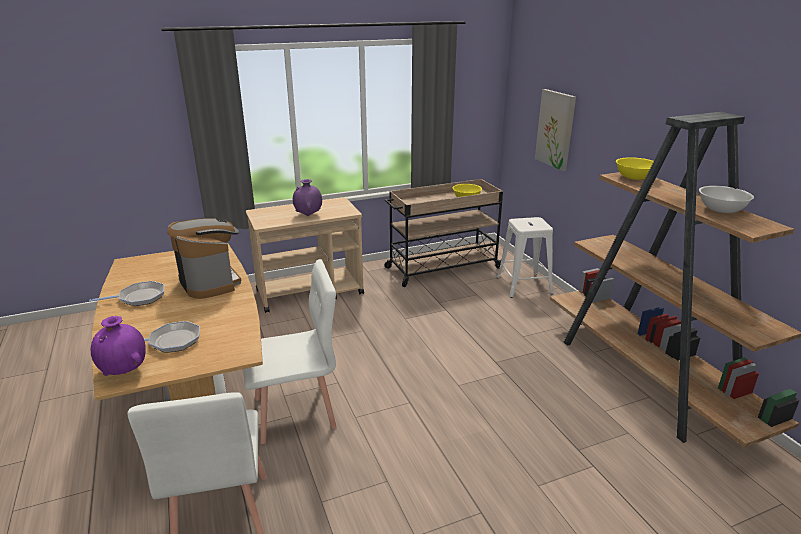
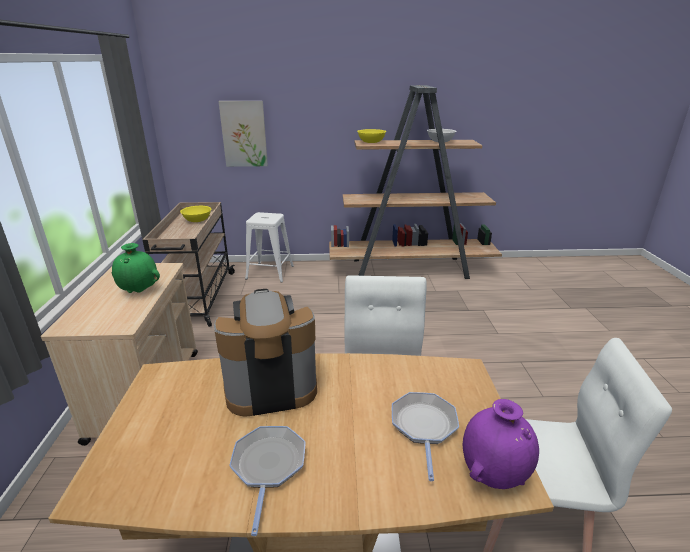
camera: 70 degrees left, 0 degrees up
purple vase [293,179,322,216] -> green vase [112,243,160,293]

